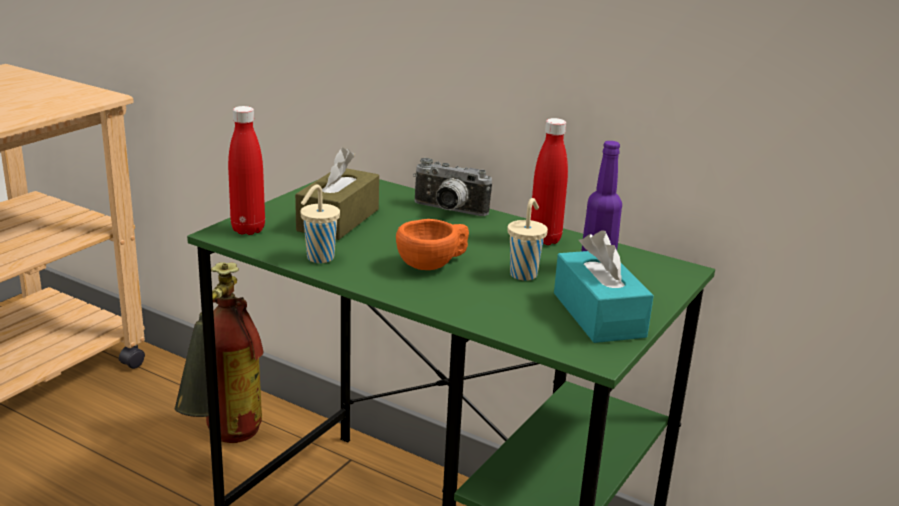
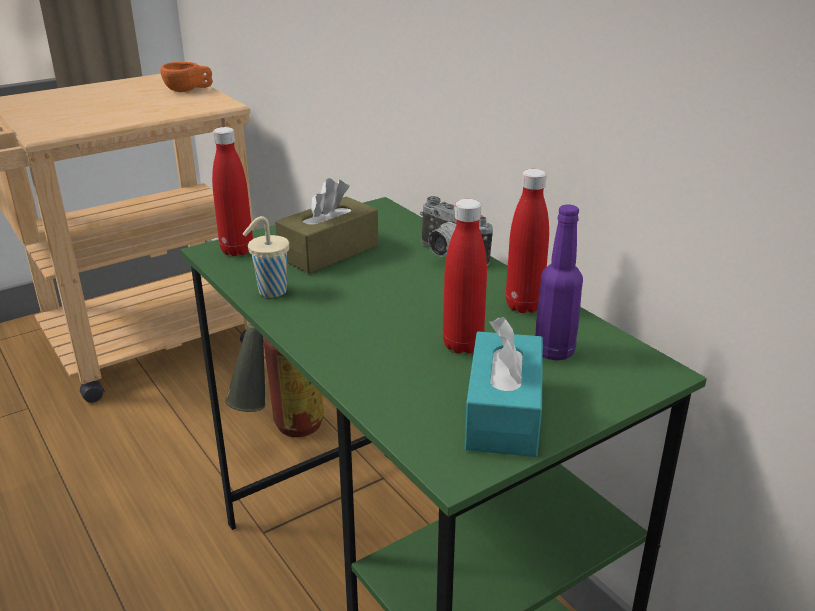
camera: 25 degrees right, 5 degrees up
orange cup [396,219,469,270] -> orange cup moved to [160,62,213,92]
beige cup [508,198,548,281] -> red bottle [443,199,487,354]

